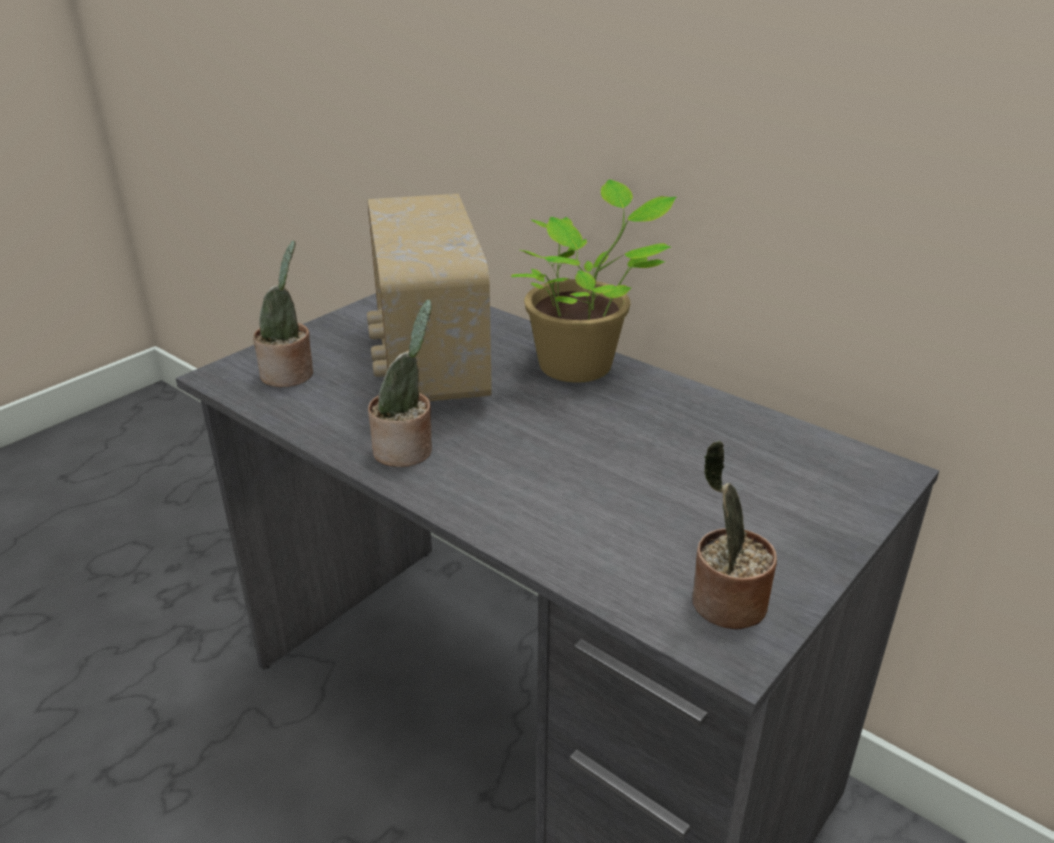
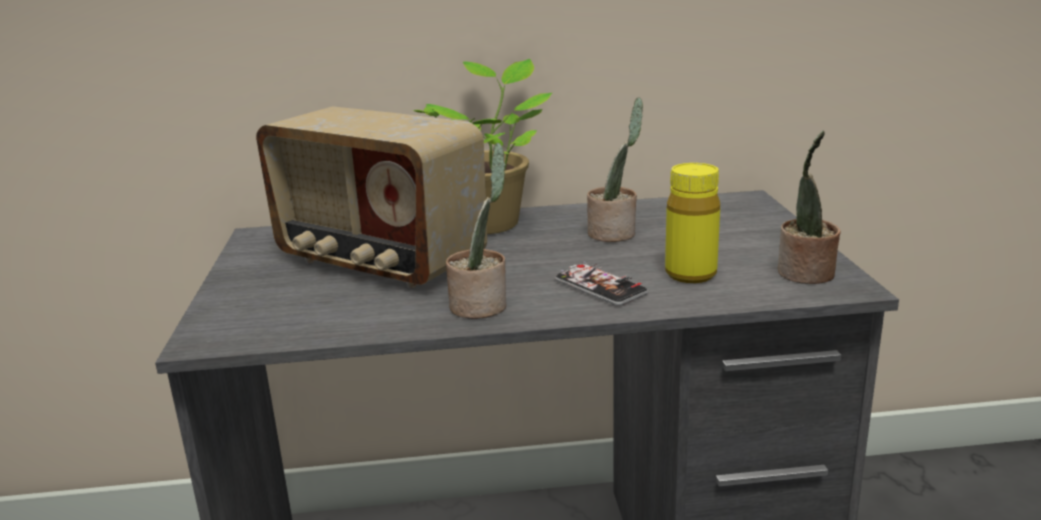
camera: 45 degrees left, 10 degrees down
potted plant [253,240,313,387] -> potted plant moved to [587,97,643,242]
none -> phone [555,261,648,306]
none -> yellow bottle [665,163,720,283]

